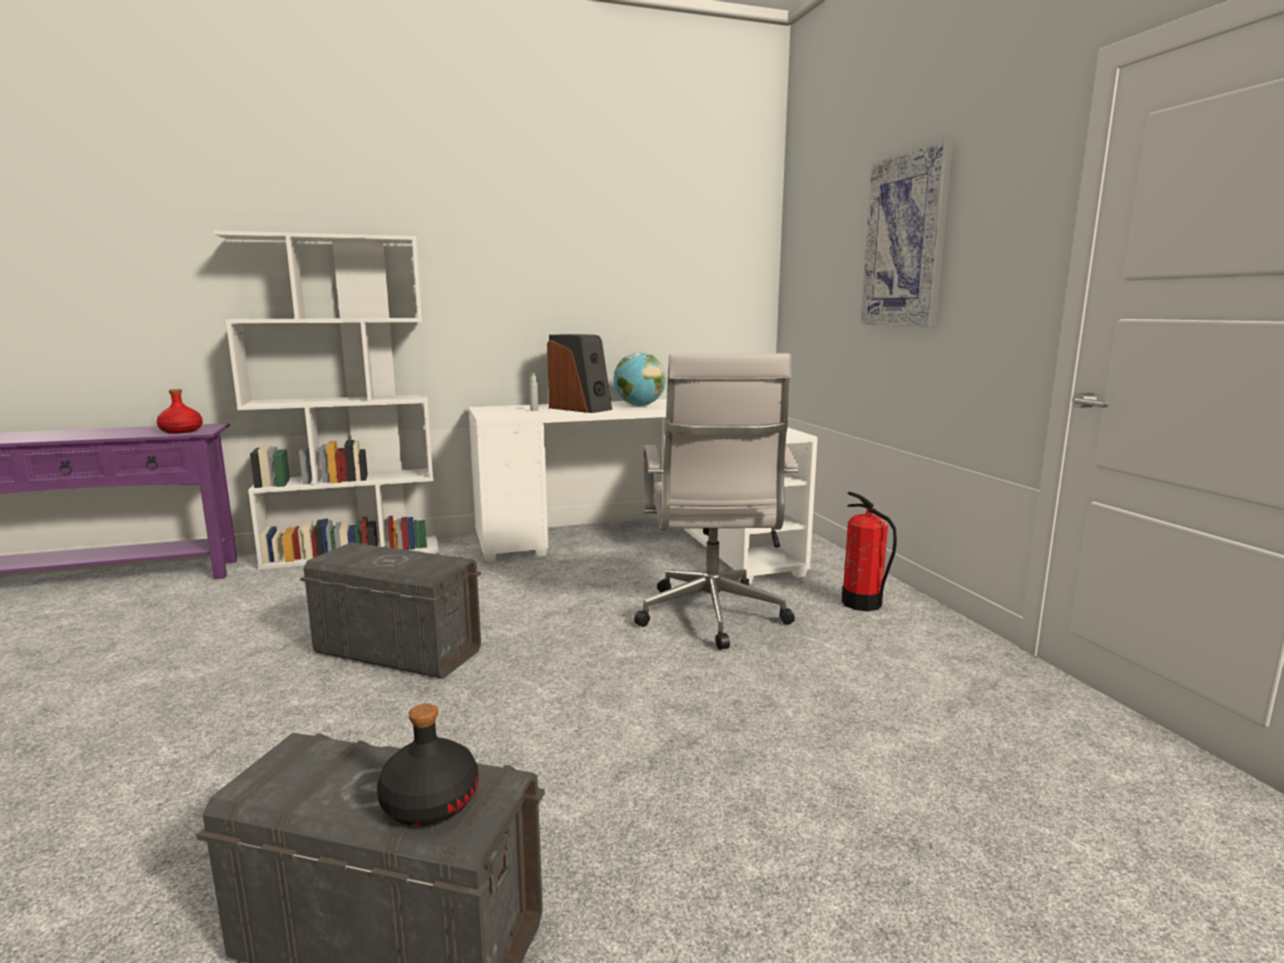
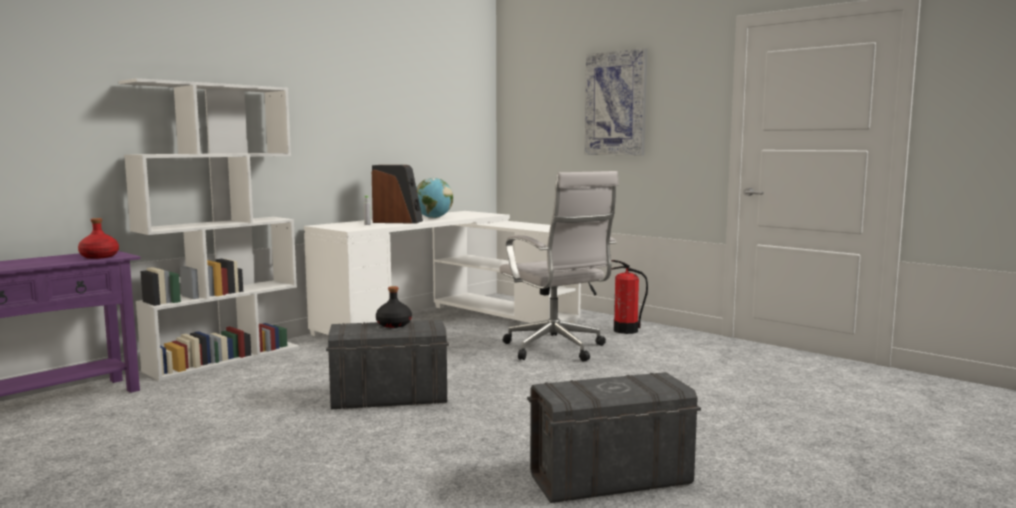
camera: 30 degrees left, 5 degrees down
black bottle [377,704,478,826] -> black bottle moved to [376,286,412,328]

